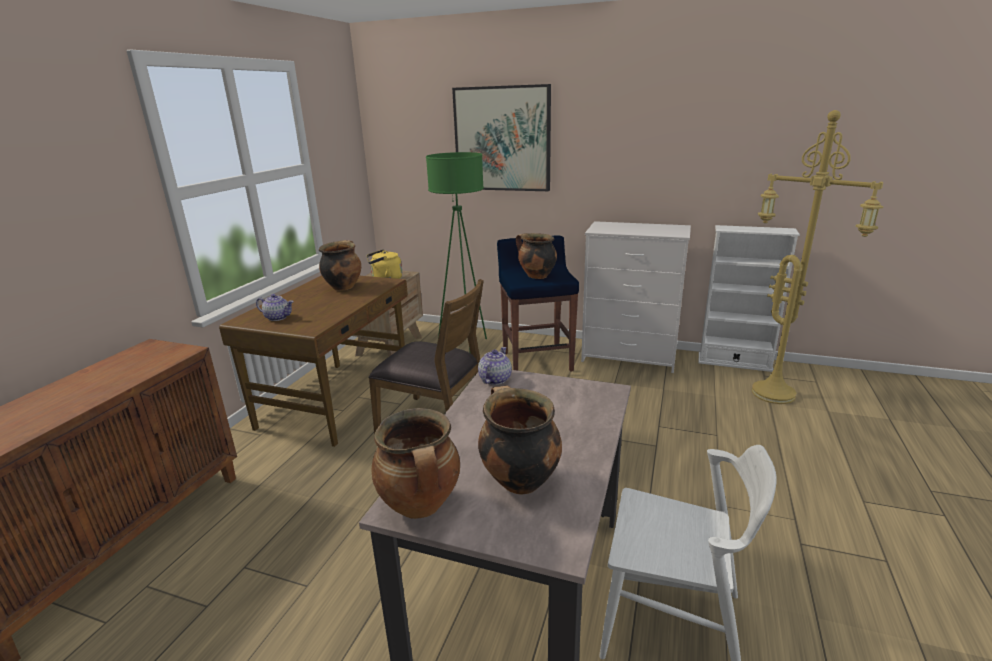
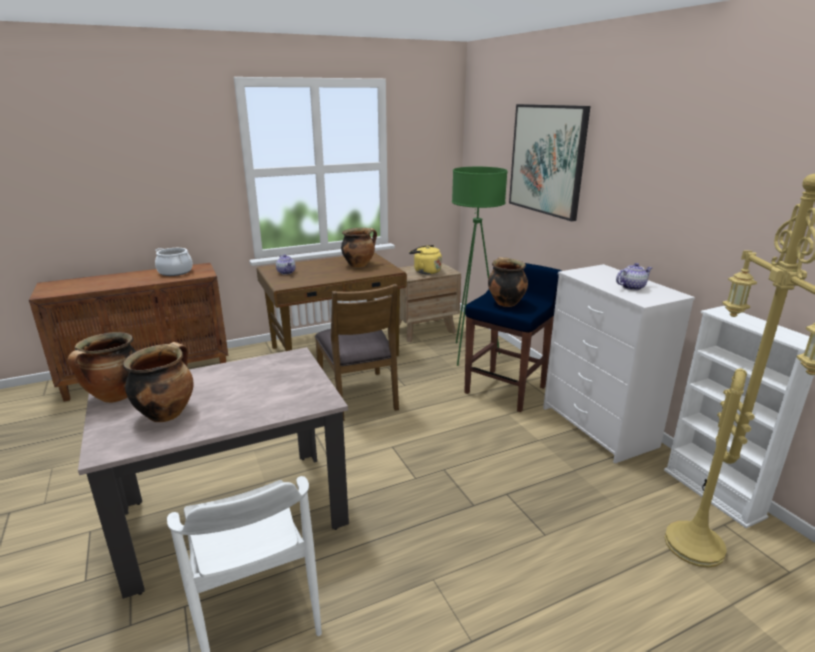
camera: 45 degrees right, 0 degrees up
teapot [478,347,512,385] -> teapot moved to [616,263,652,290]
none -> cooking pot [155,248,193,276]

